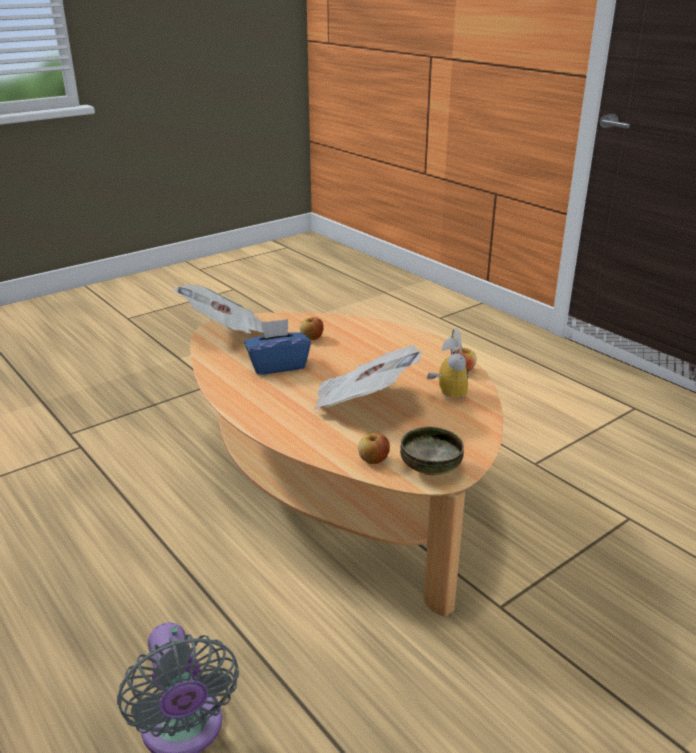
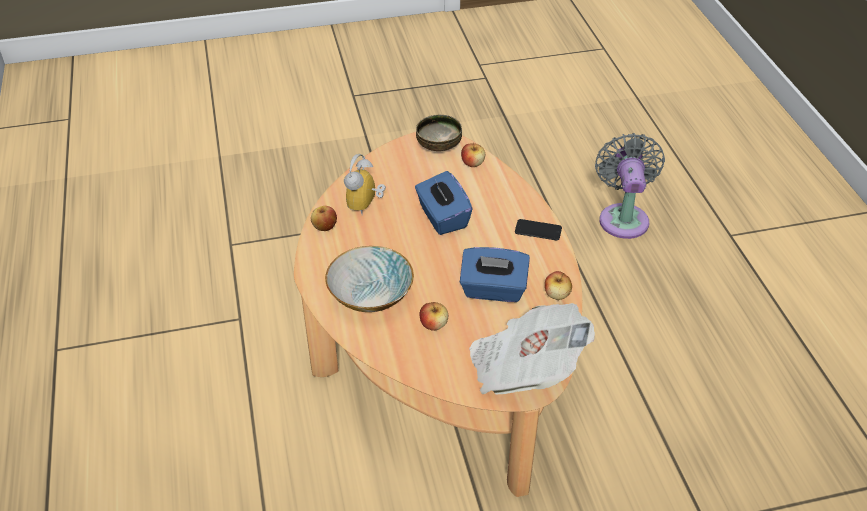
camera: 155 degrees left, 15 degrees up
newspaper [314,345,422,410] -> blue tissue box [415,171,473,235]
none -> bowl [325,246,414,312]
none -> phone [515,219,562,240]
none -> apple [545,271,572,300]

